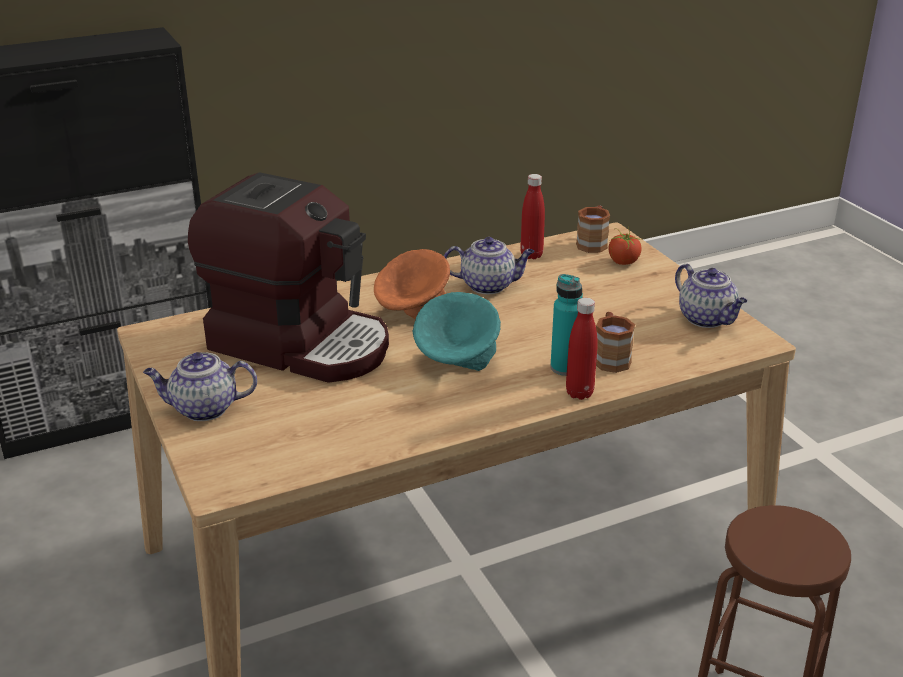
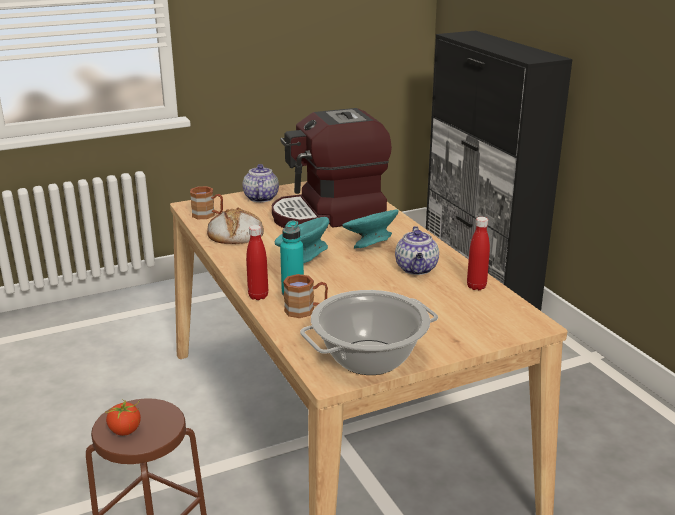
camera: 90 degrees right, 5 degrees down
coffee machine [188,172,389,383] -> coffee machine turned 45 degrees clockwise [272,108,392,228]
orange bowl [374,249,450,320] -> turquoise bowl [342,209,399,248]
brown mug [576,206,610,253] -> brown mug moved to [190,186,223,219]
tomato [608,228,641,265] -> tomato moved to [105,399,141,436]
teapot [675,264,747,328] -> cooking pot [300,290,438,375]
none -> bread [207,207,264,244]

